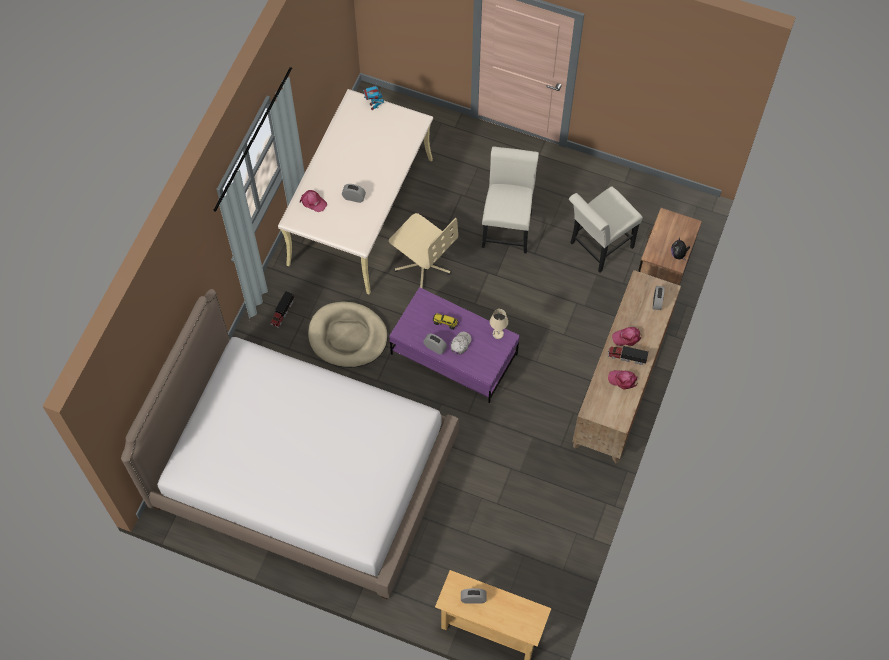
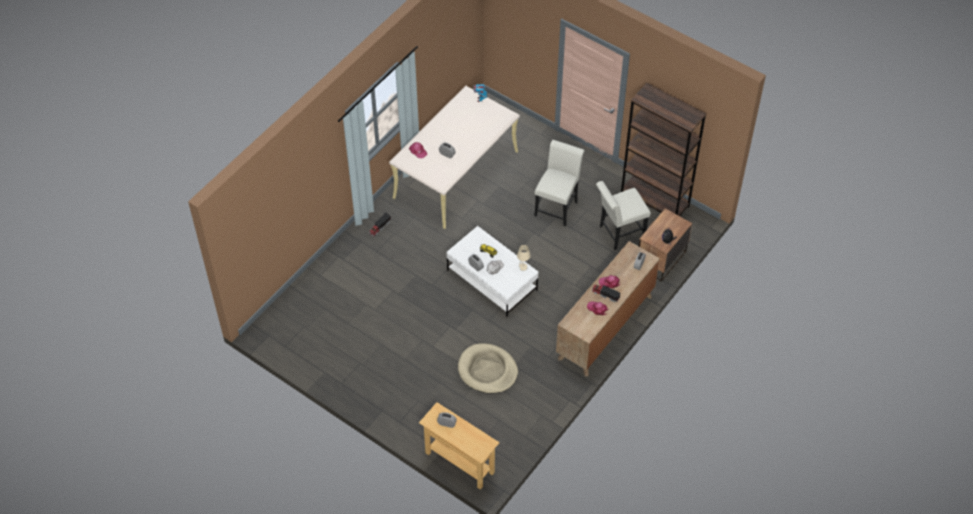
camera: 15 degrees right, 10 degrees down
bed [121,289,459,599] -> none
beige dog bed [308,301,388,368] -> beige dog bed moved to [458,343,518,394]
beige office chair [389,213,458,289] -> none
purple coffee table [389,287,520,403] -> white coffee table [447,226,538,317]
none -> brown bookcase [621,83,706,216]

